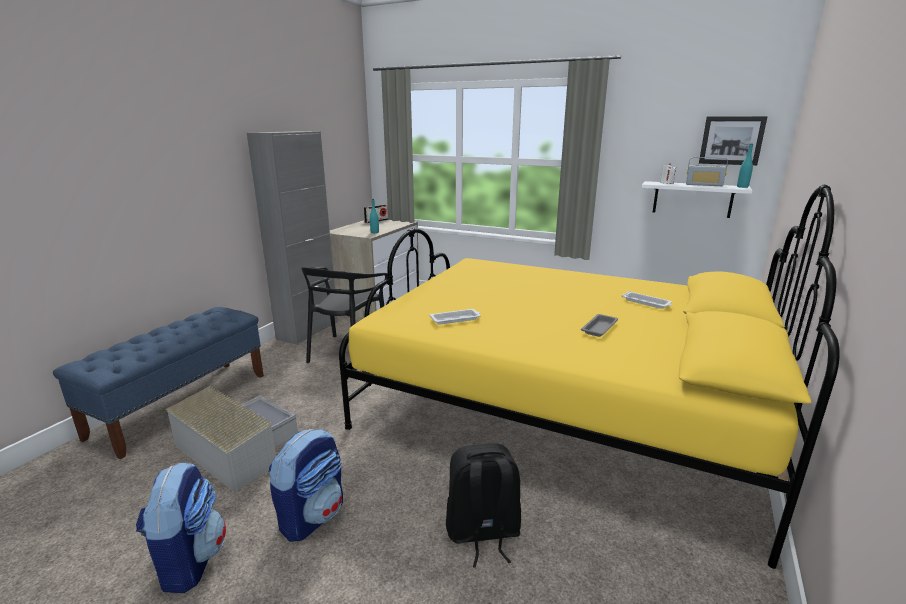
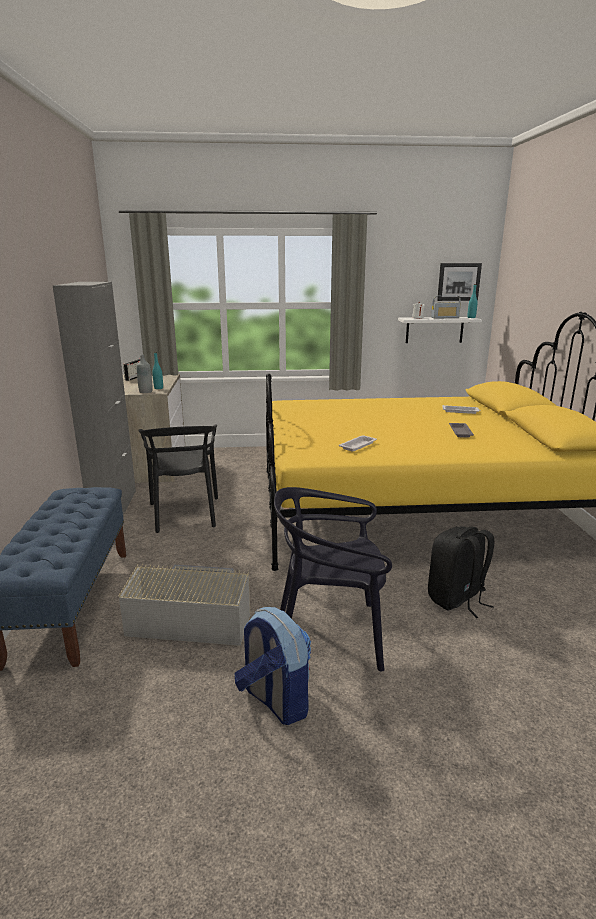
camera: 30 degrees left, 0 degrees up
backpack [269,429,343,542] -> black chair [274,487,392,672]
none -> grey bottle [137,355,152,393]

